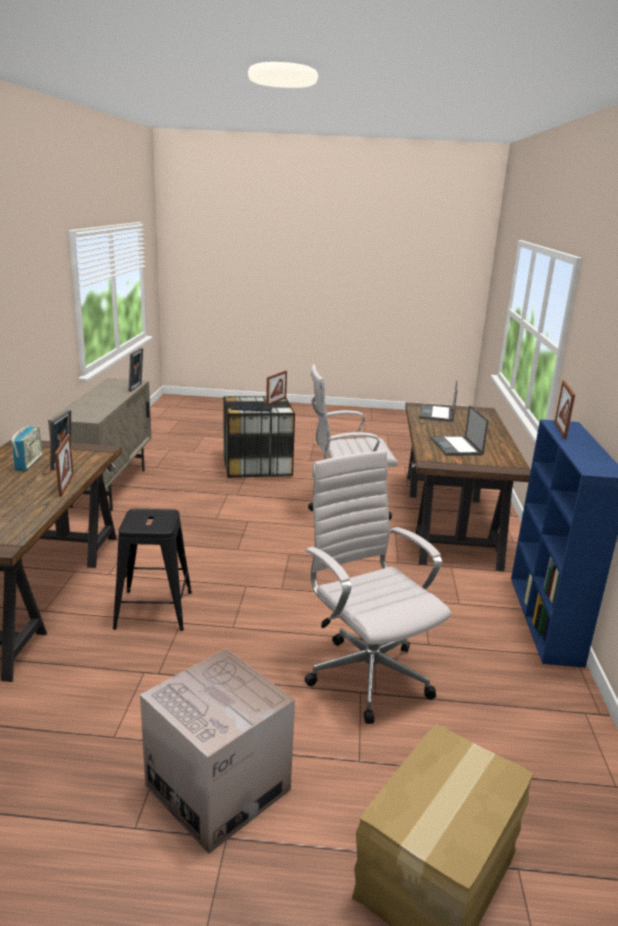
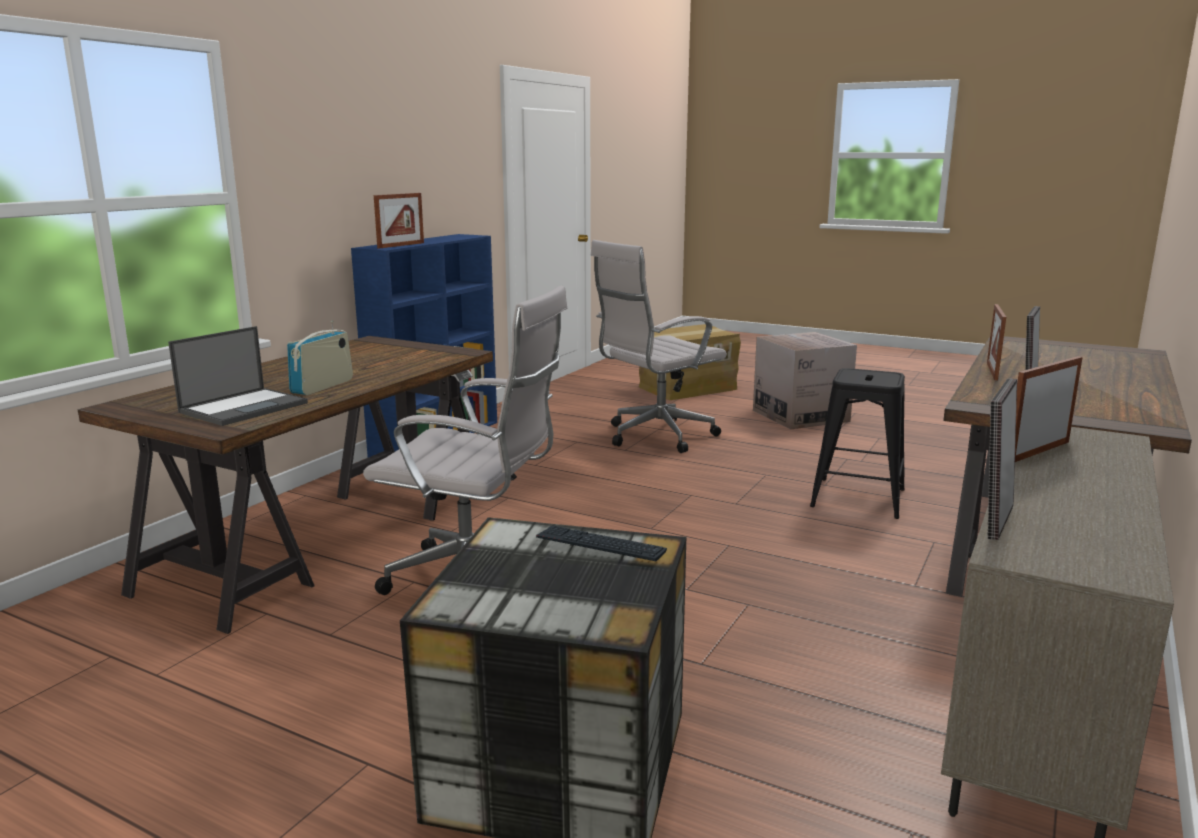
camera: 155 degrees left, 5 degrees down
radio [12,426,43,471] -> radio moved to [287,321,353,395]
picture frame [266,371,287,406] -> picture frame moved to [1015,356,1083,462]
white office chair [304,450,451,724] -> white office chair turned 60 degrees clockwise [591,240,727,453]
laptop [430,405,489,456] -> none

